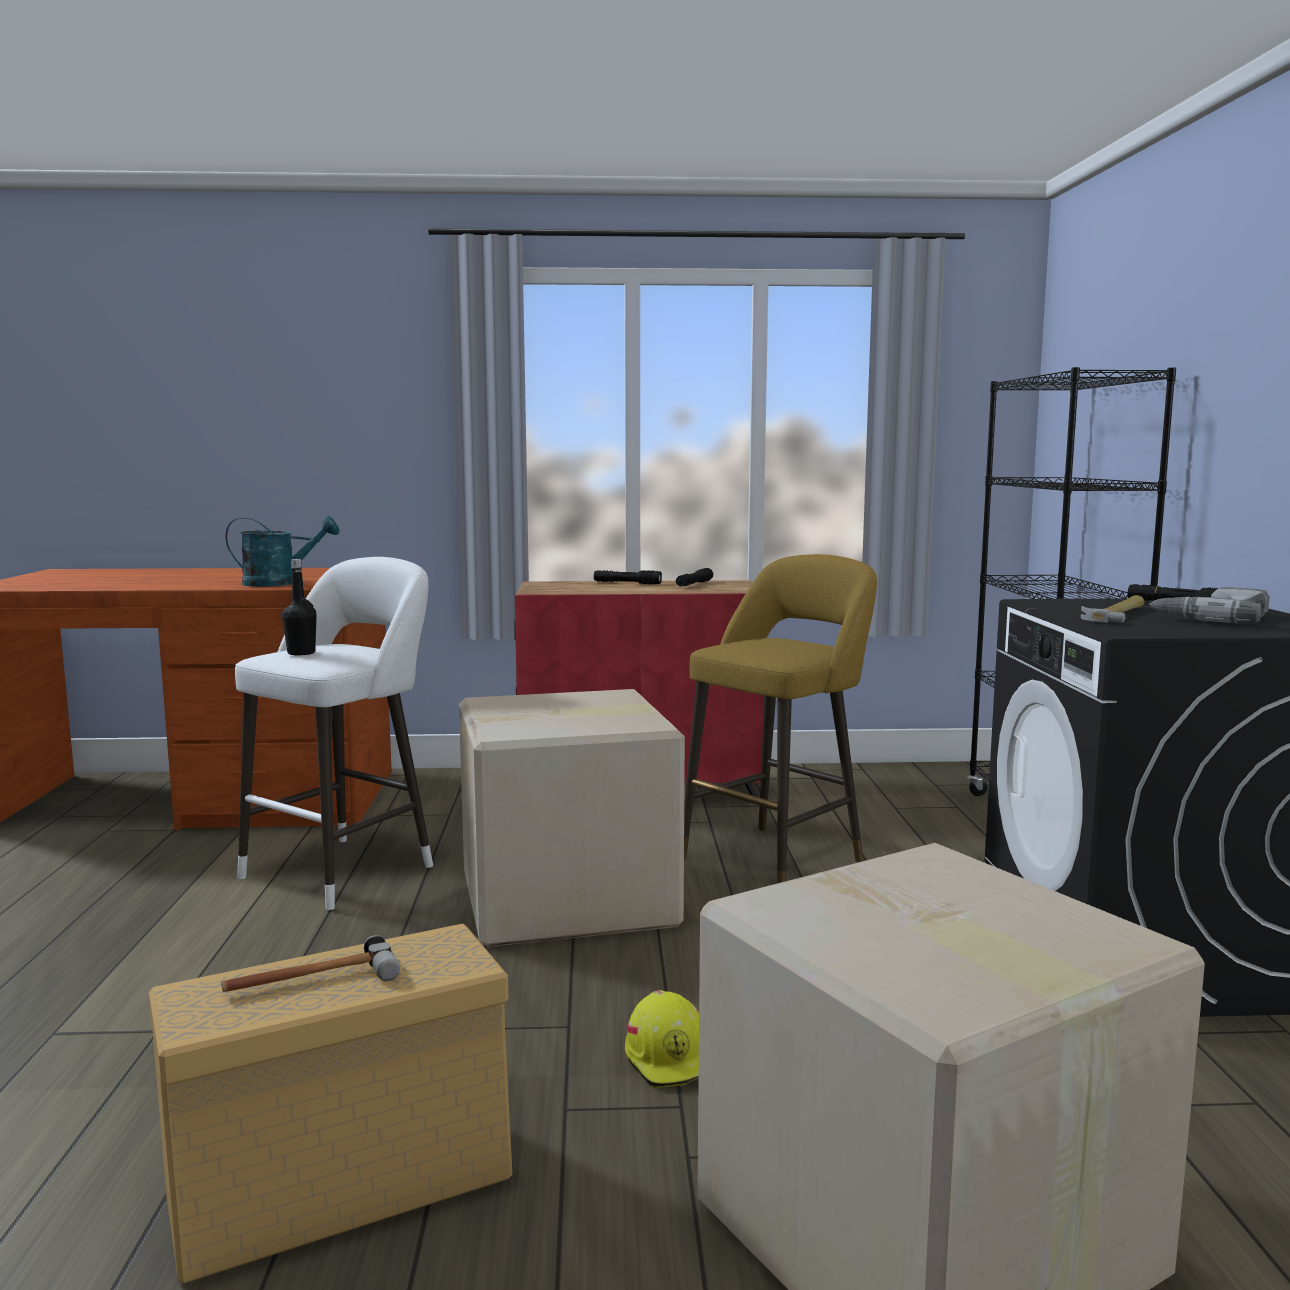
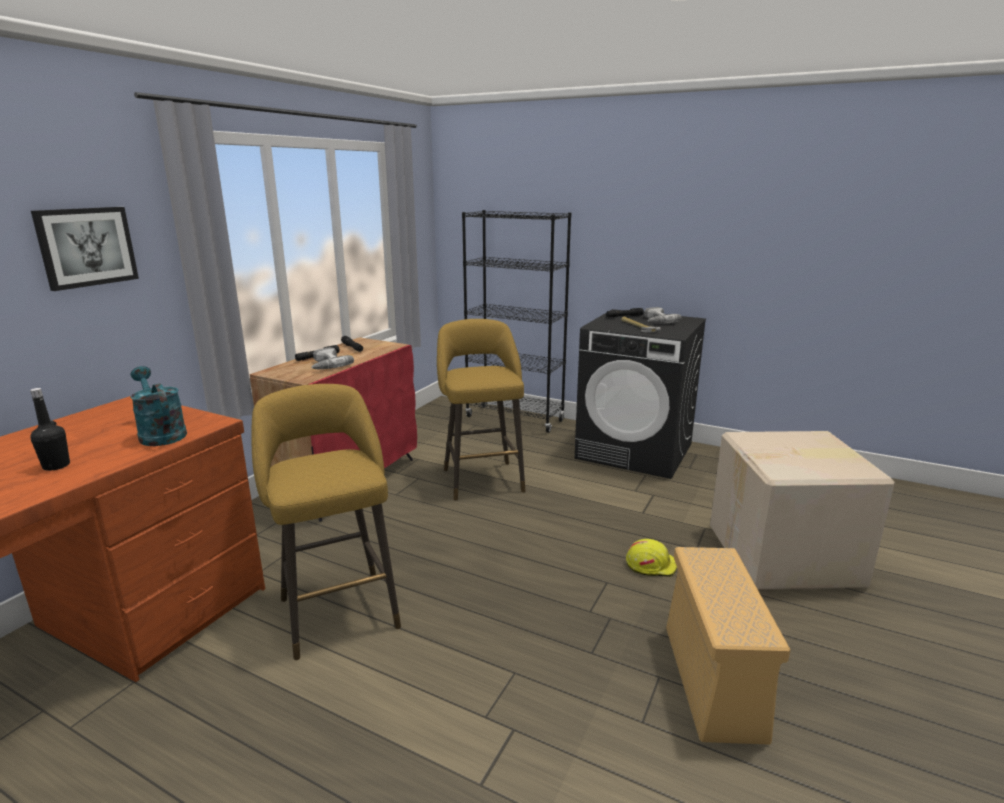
camera: 60 degrees left, 10 degrees up
hammer [221,935,400,992] -> none
turquoise watering can [225,515,339,587] -> turquoise watering can turned 60 degrees counterclockwise [130,366,187,446]
white stool [235,557,433,910] -> yellow stool [251,384,401,660]
black bottle [282,559,317,655] -> black bottle moved to [30,388,70,471]
cardboard box [459,689,685,947] -> none
none -> picture [31,207,139,291]
none -> power drill [311,347,354,369]

